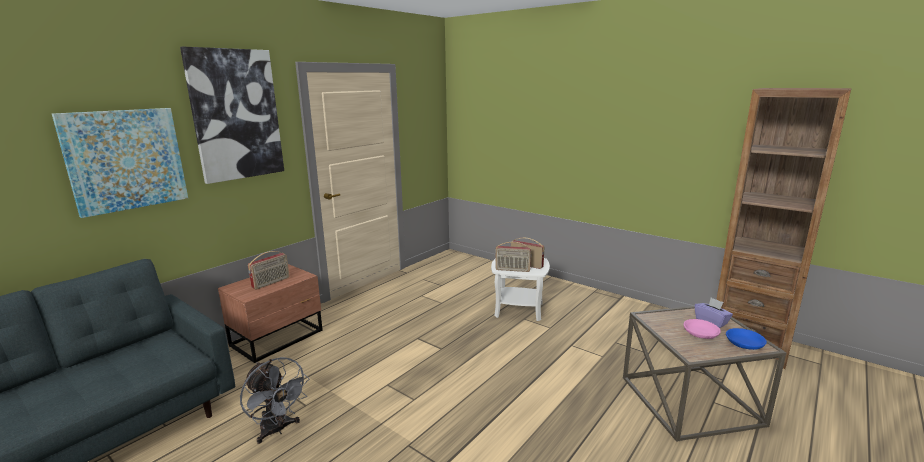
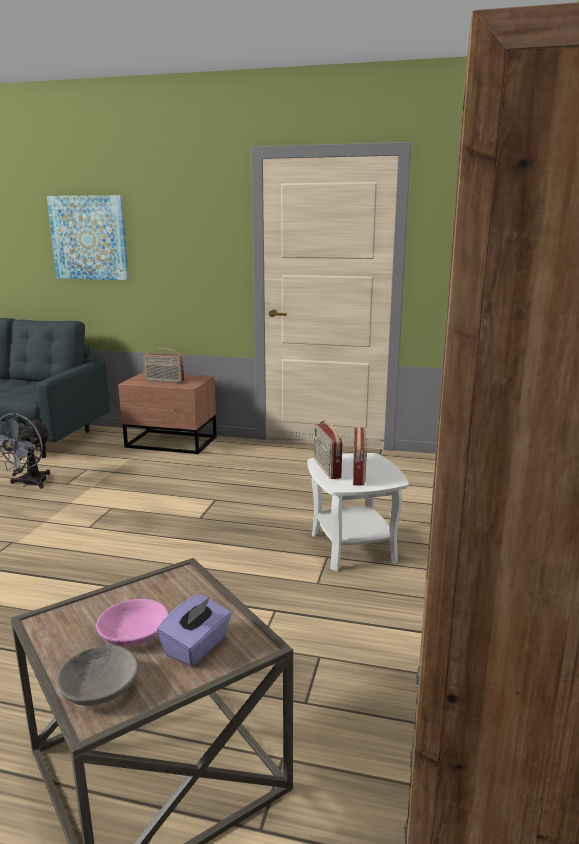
camera: 65 degrees right, 0 degrees up
picture [180,46,284,184] -> none
blue bowl [726,328,767,350] -> grey bowl [57,645,139,706]

